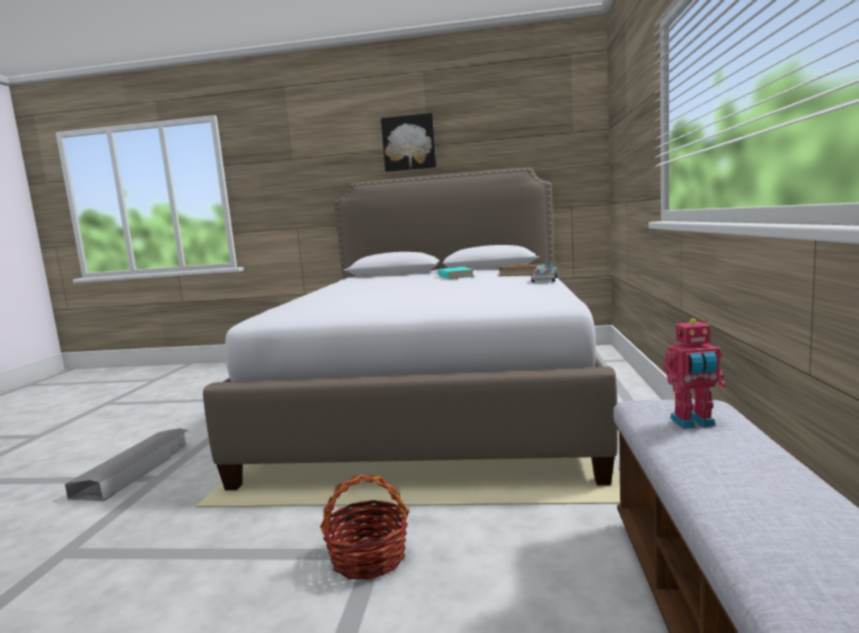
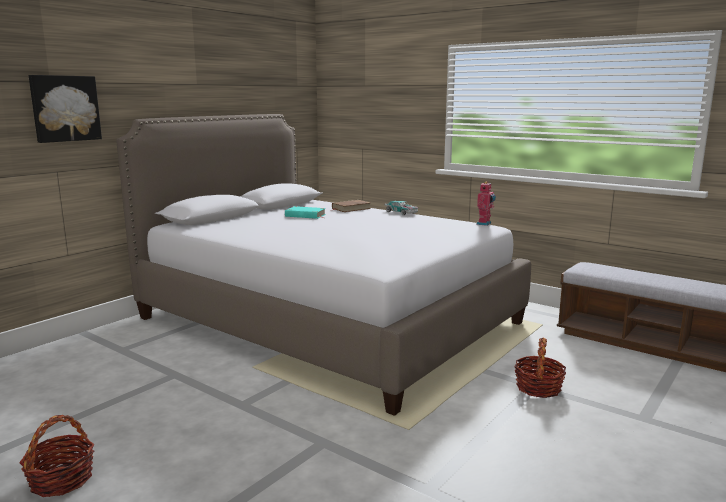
camera: 60 degrees left, 5 degrees up
grey storage box [65,428,188,501] -> none
picture [381,113,436,172] -> picture moved to [29,75,102,143]
toy robot [663,319,726,429] -> toy robot moved to [476,182,496,226]
none -> basket [19,415,95,497]

